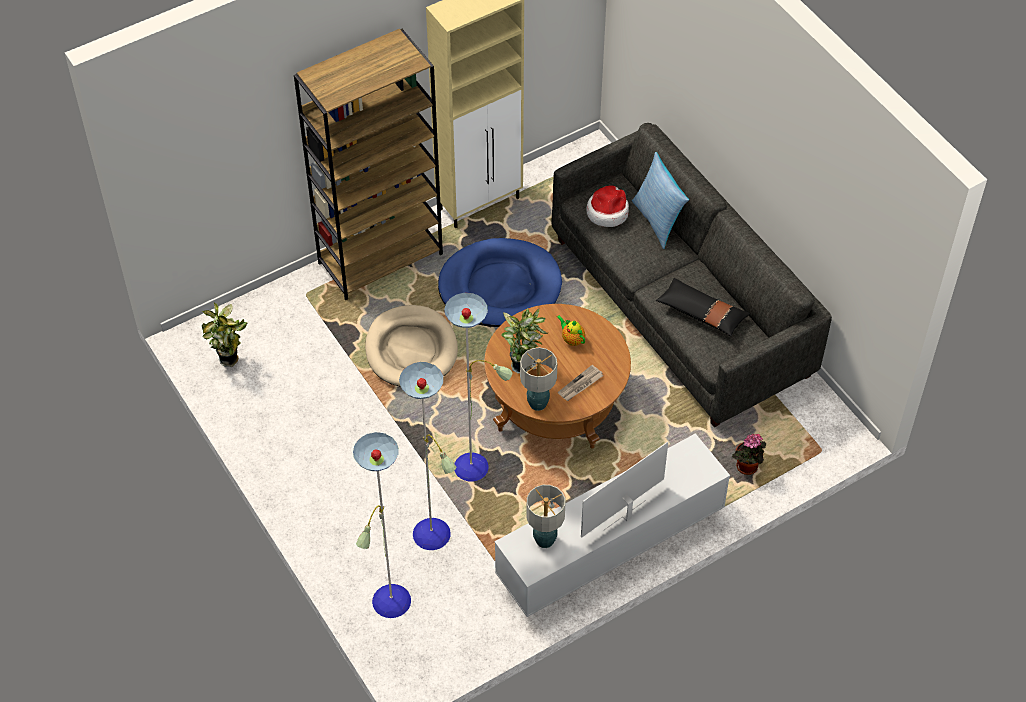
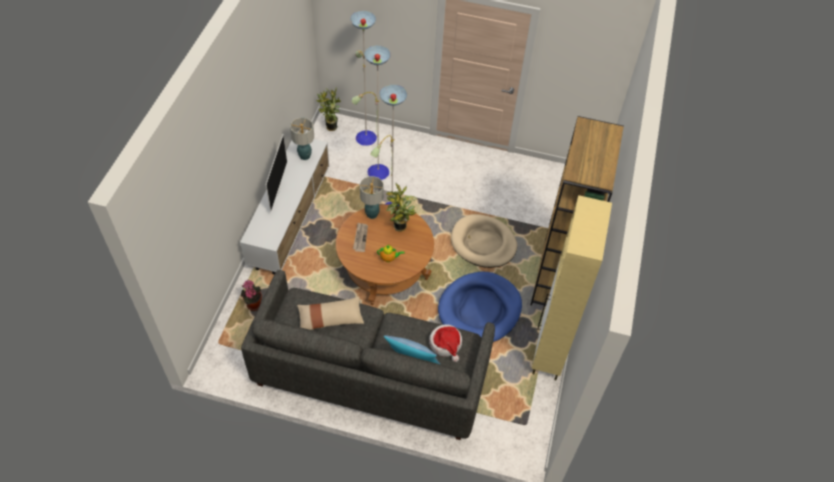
camera: 135 degrees right, 0 degrees up
potted plant [202,302,247,367] -> potted plant moved to [316,87,341,131]
black pillow [656,278,750,336] -> beige pillow [297,296,364,330]

